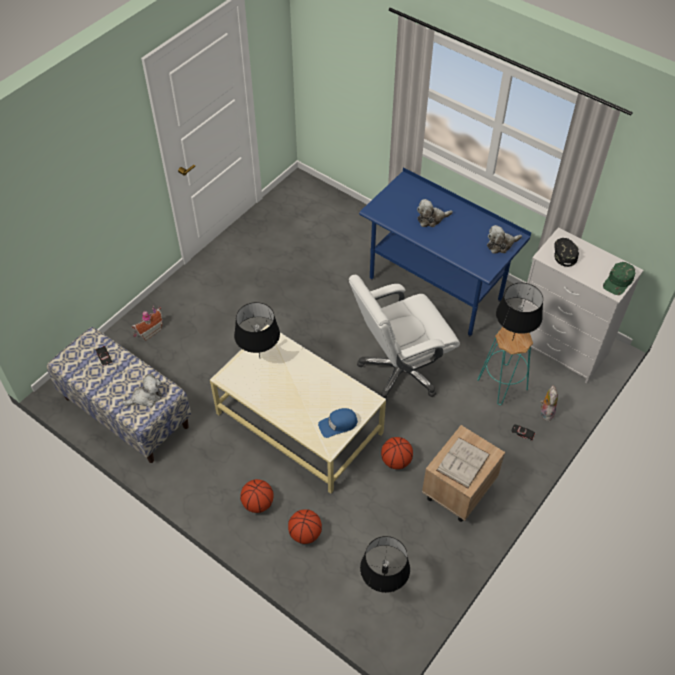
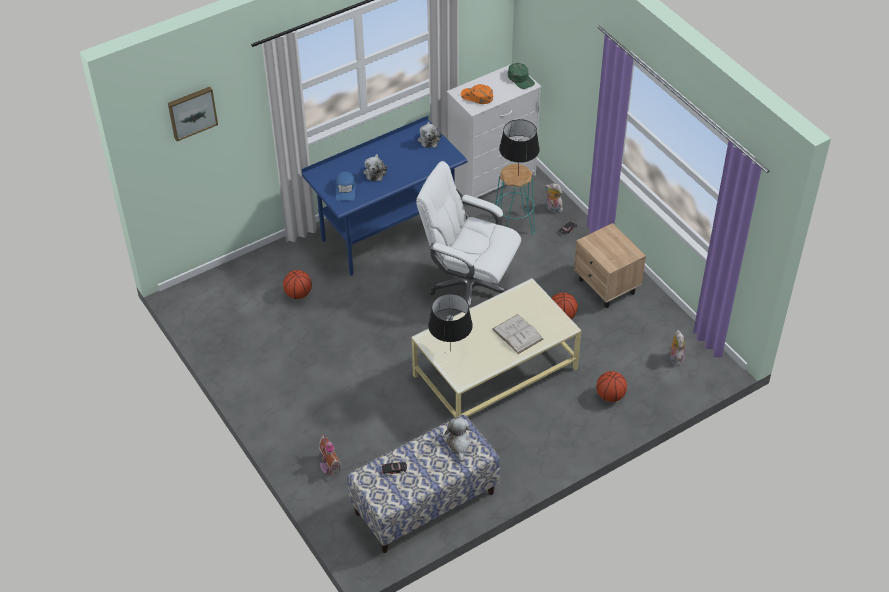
camera: 70 degrees left, 5 degrees down
basketball [240,479,274,513] -> basketball moved to [283,270,312,299]
blue cap [318,408,358,438] -> blue cap moved to [336,171,356,201]
white office chair [349,275,460,401] -> white office chair turned 120 degrees clockwise [416,161,521,309]
black table lamp [360,536,410,593] -> plush toy [669,330,685,366]
white book [436,438,490,488] -> white book moved to [493,314,543,354]
black cap [554,238,579,267] -> orange cap [461,84,493,104]
none -> picture [168,87,218,141]

